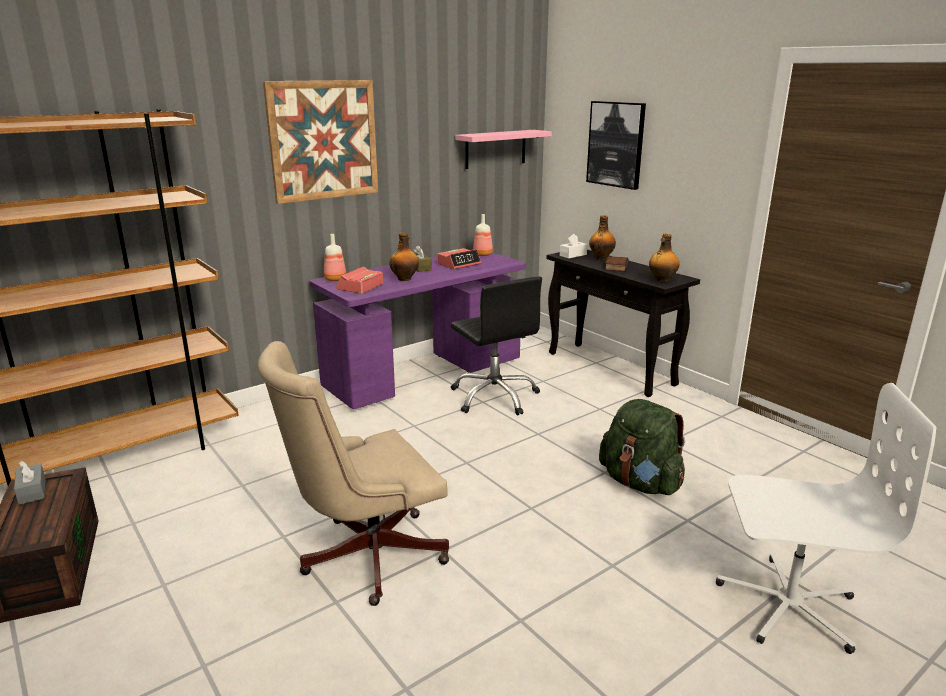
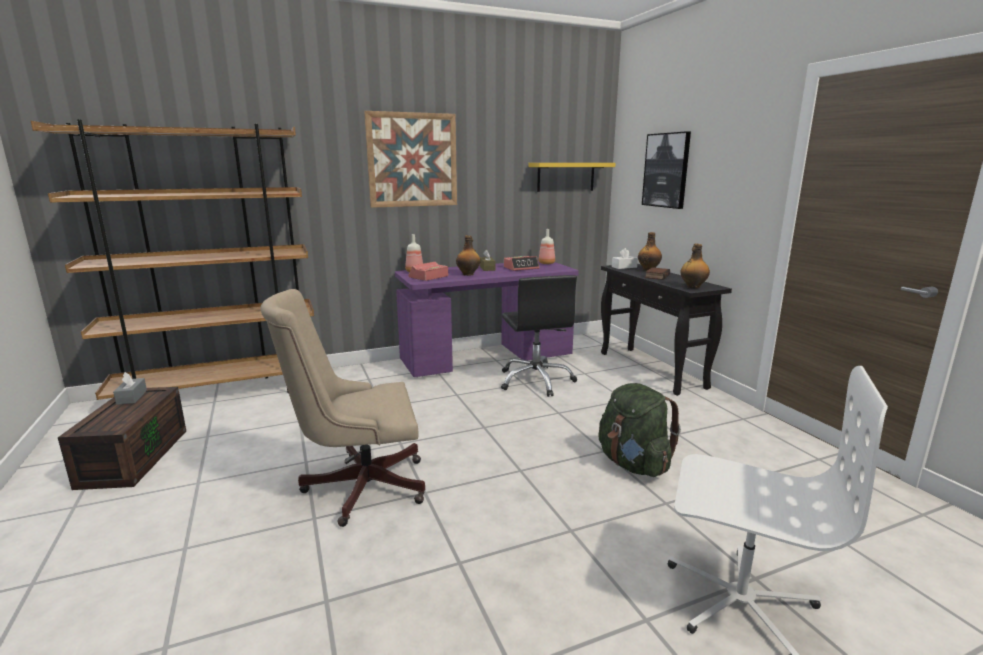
camera: 15 degrees right, 5 degrees down
pink shelf [455,130,552,169] -> yellow shelf [528,163,616,192]

